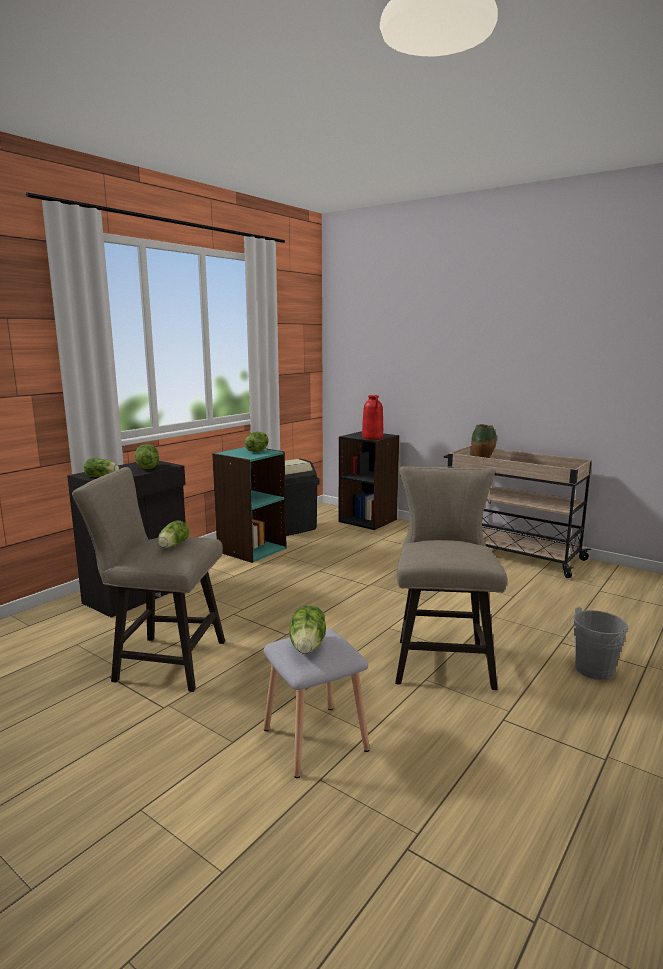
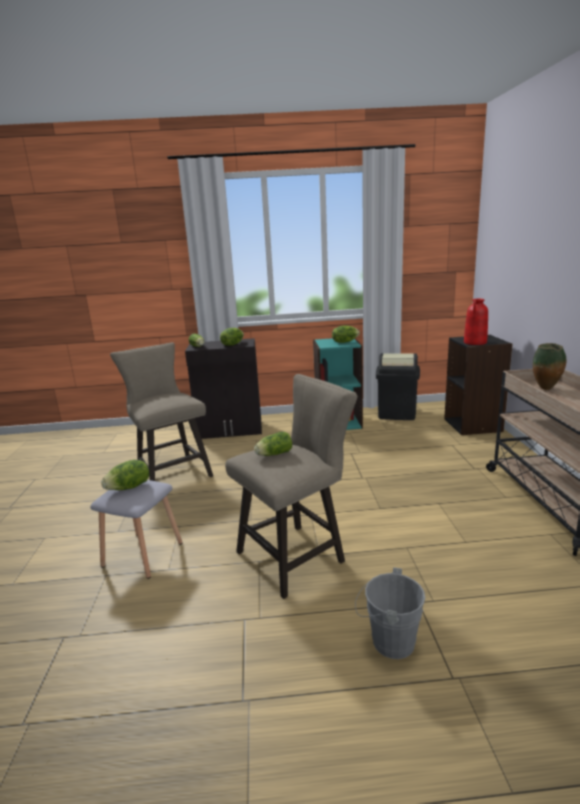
camera: 50 degrees right, 5 degrees up
lettuce [158,520,189,548] -> lettuce moved to [254,432,292,456]

